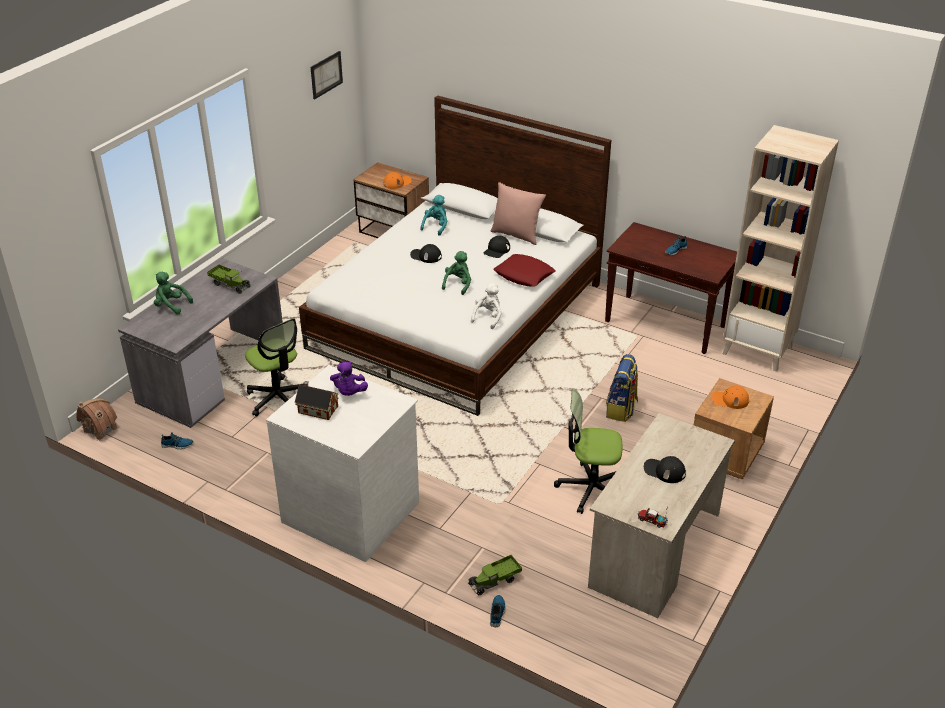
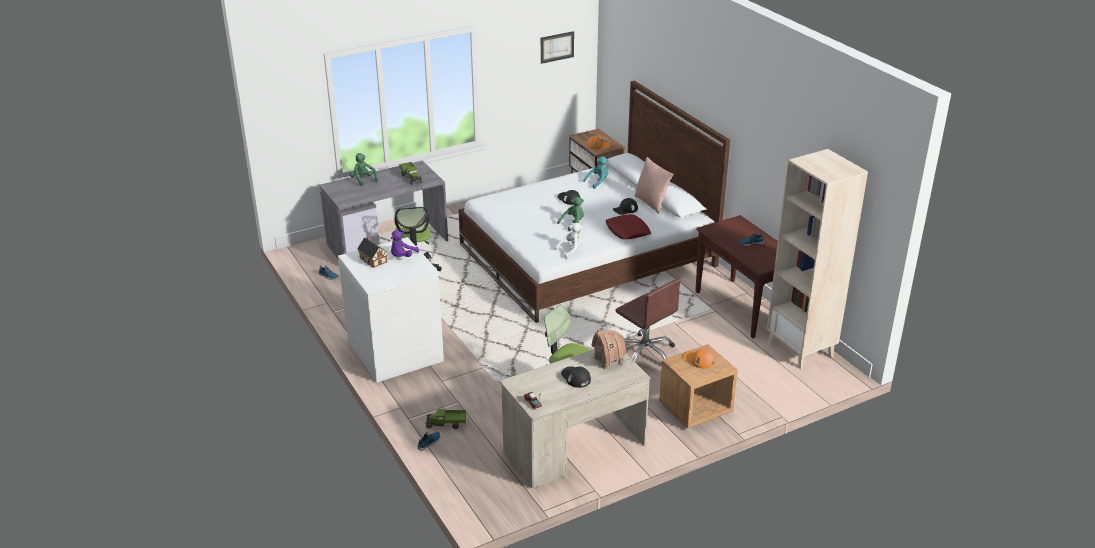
camera: 30 degrees right, 5 degrees down
toy house [76,398,117,441] -> toy house moved to [591,329,627,371]
backpack [606,354,638,422] -> brown office chair [615,279,681,362]

